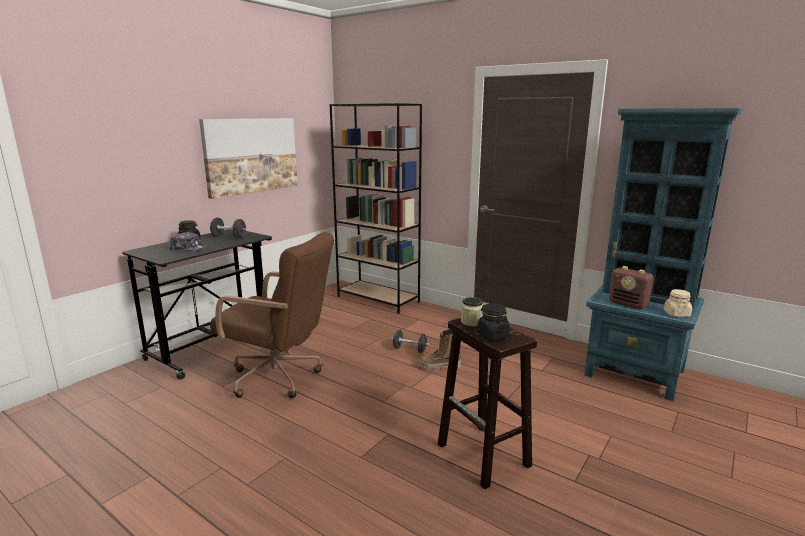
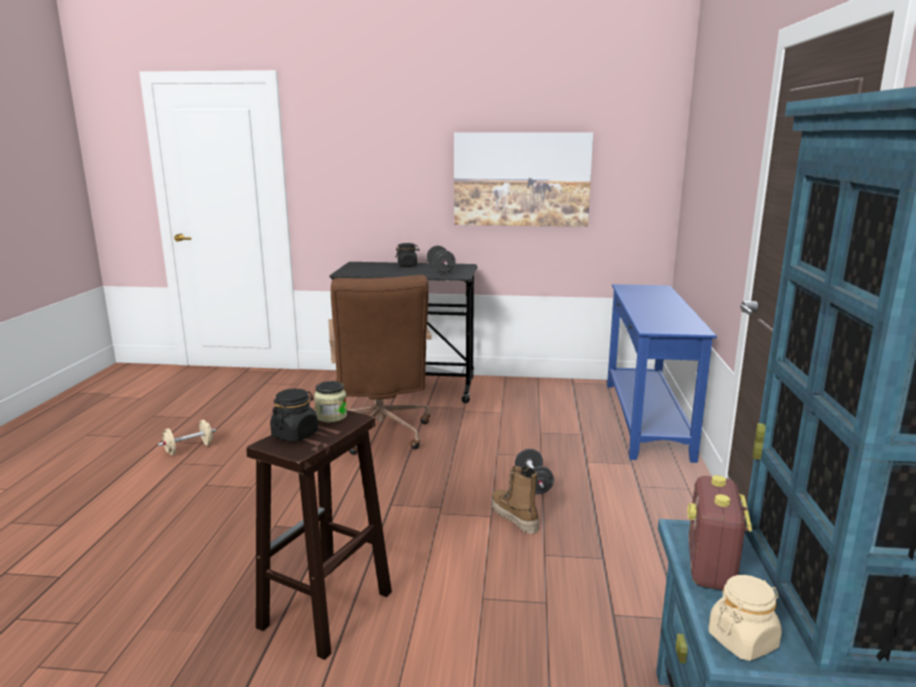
camera: 60 degrees right, 0 degrees up
cap [170,232,208,251] -> none
beige bookcase [330,103,422,314] -> blue console table [607,284,717,463]
none -> beige dumbbell [158,420,216,455]

